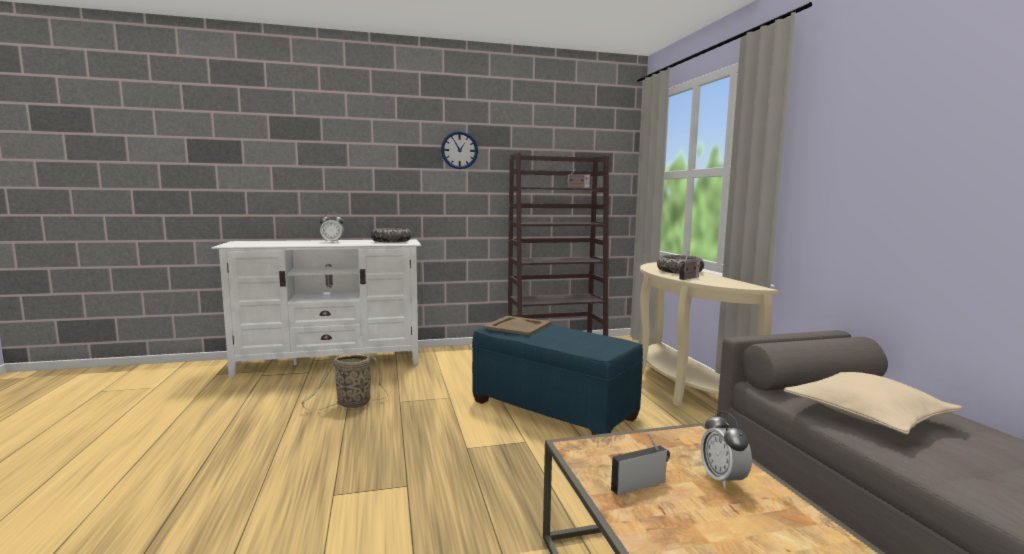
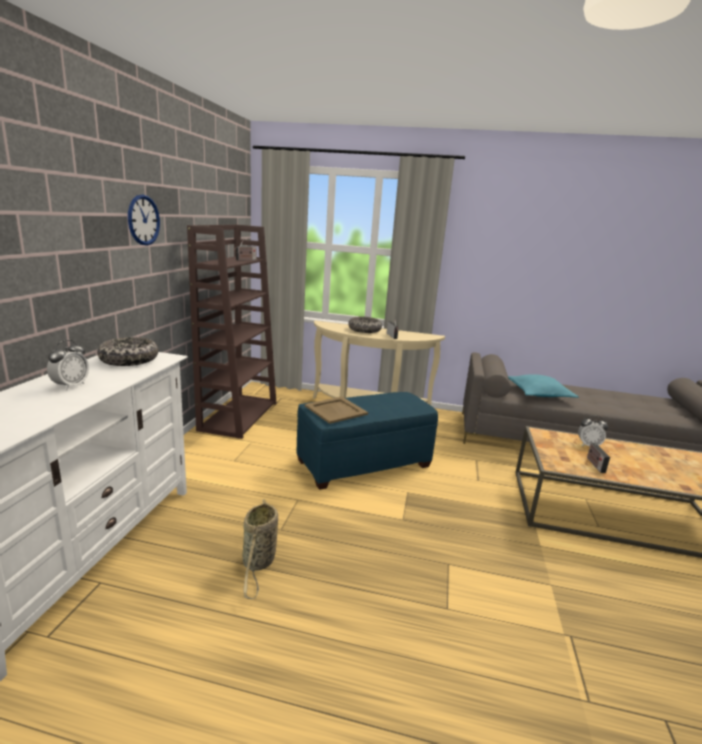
camera: 65 degrees left, 10 degrees up
beige pillow [784,372,962,434] -> turquoise pillow [508,374,578,398]

